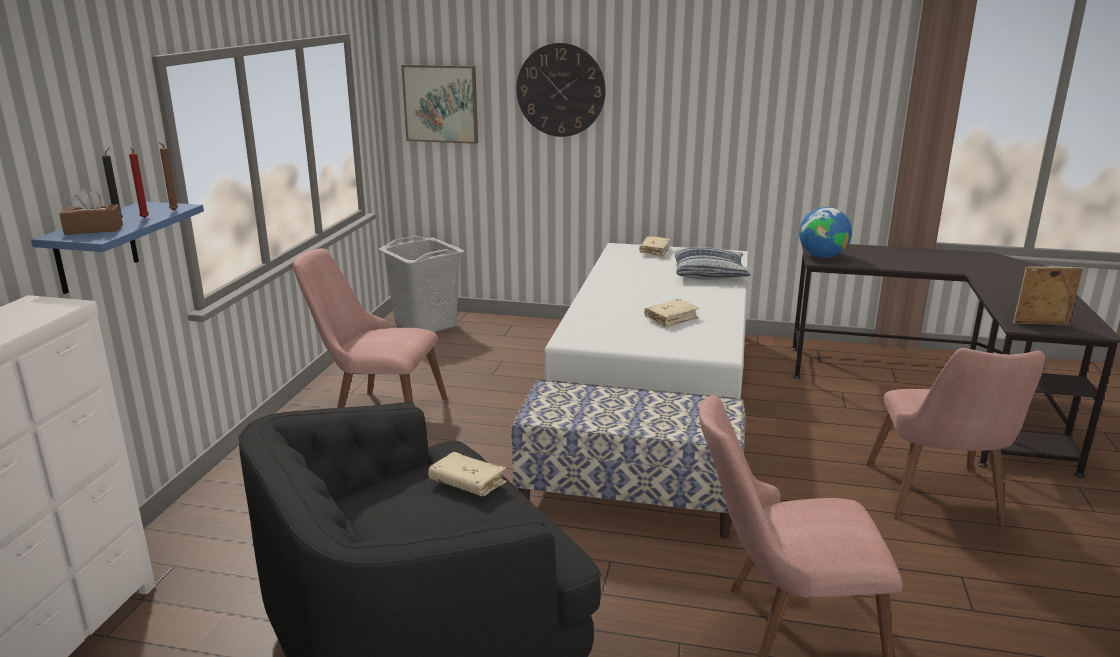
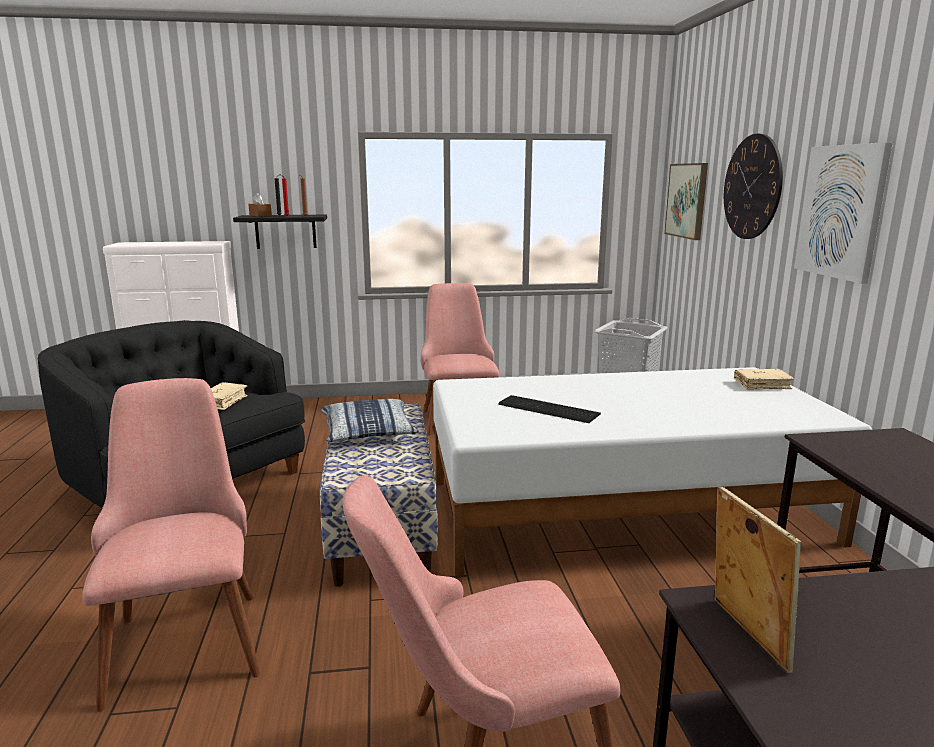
camera: 70 degrees right, 5 degrees down
blue shelf [31,202,204,294] -> black shelf [233,215,327,249]
beige book [644,299,699,328] -> keyboard [498,395,601,423]
pillow [674,247,751,280] -> pillow moved to [321,399,419,442]
globe [799,207,852,258] -> none
none -> picture [794,142,893,284]

